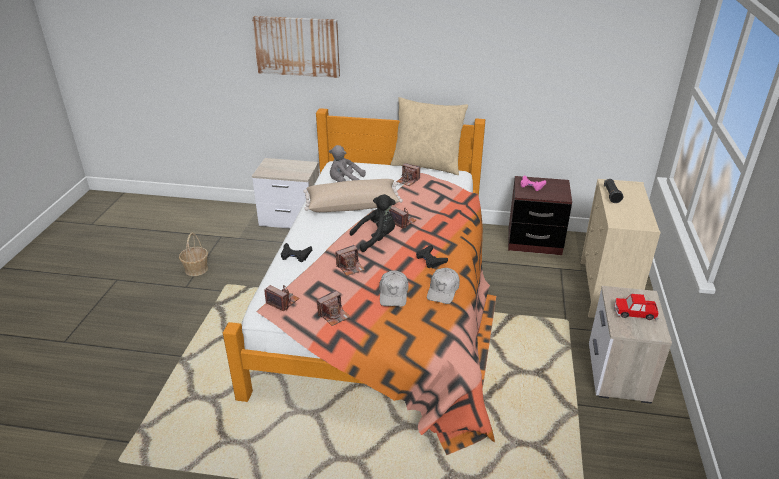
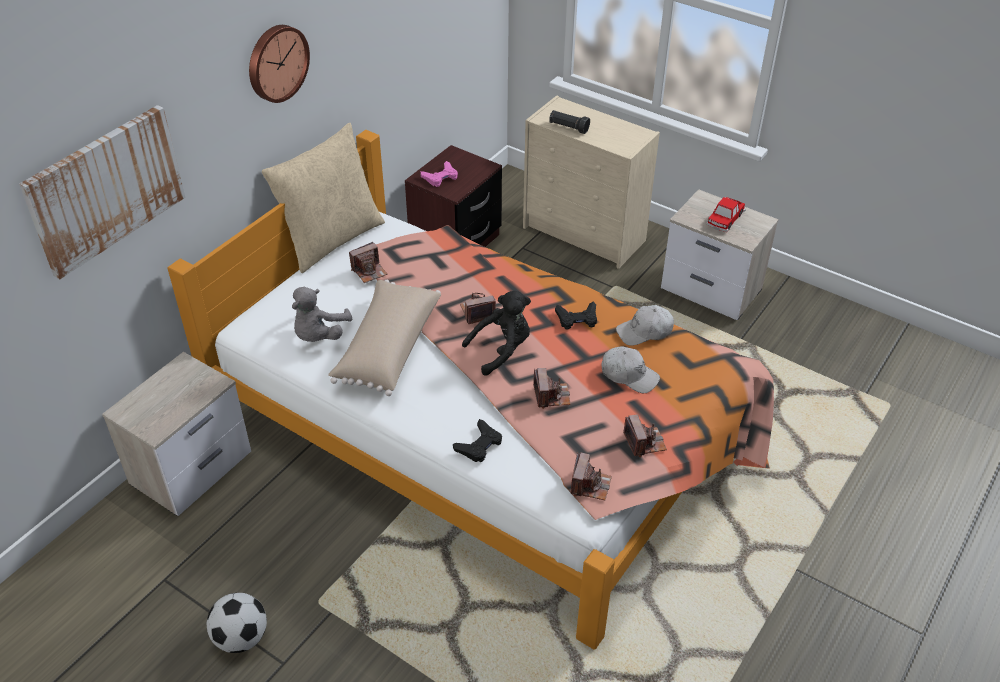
camera: 65 degrees left, 10 degrees up
basket [179,233,208,276] -> football [207,593,267,653]
camera [264,285,300,311] -> camera turned 135 degrees clockwise [571,452,612,500]
black plush toy [349,194,395,252] -> black plush toy turned 60 degrees clockwise [462,291,531,376]
white cap [427,268,460,304] -> white cap turned 120 degrees clockwise [616,305,674,346]
none -> wall clock [249,25,310,103]

